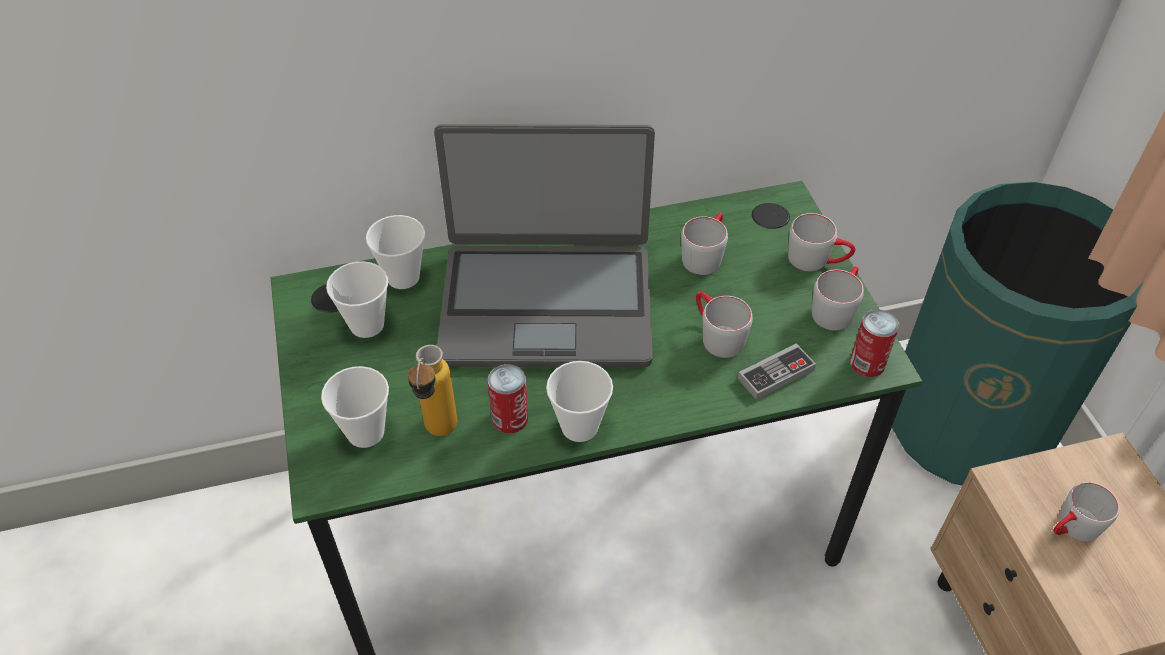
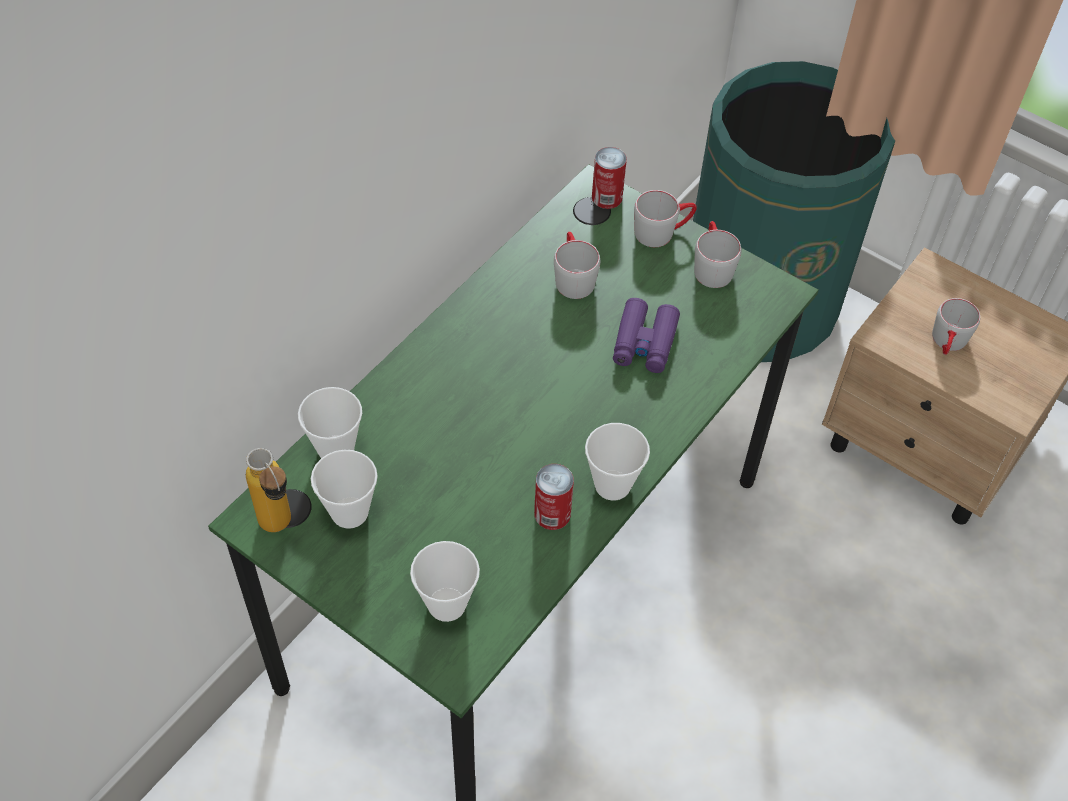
camera: 40 degrees left, 5 degrees up
bottle [408,345,457,436] -> bottle moved to [246,448,291,532]
laptop [434,124,655,367] -> none
grey mug [696,292,753,358] -> purple binoculars [613,298,680,373]
game controller [738,343,816,400] -> none
can [850,310,899,377] -> can moved to [592,147,627,209]

